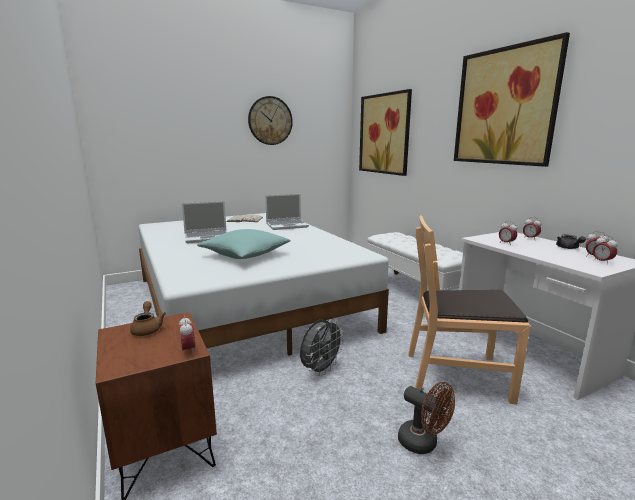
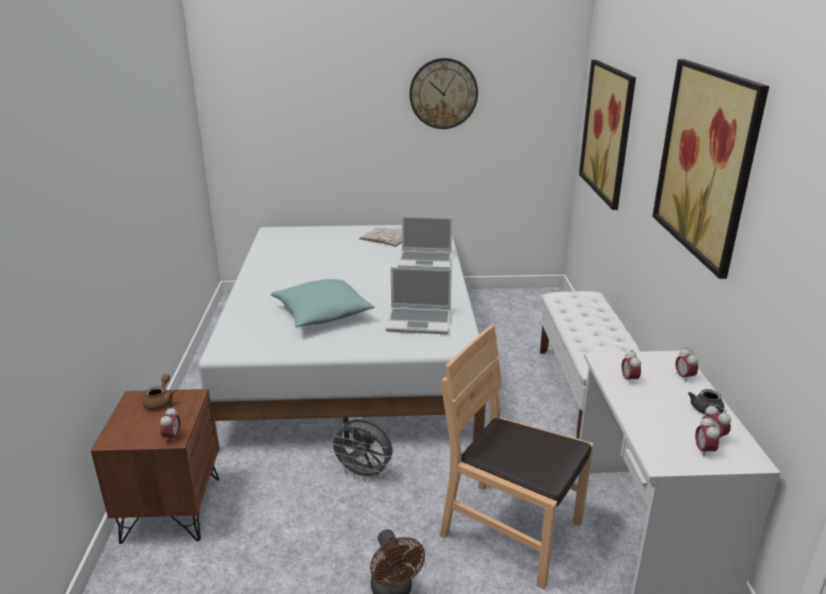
camera: 25 degrees right, 10 degrees up
laptop [182,201,227,244] -> laptop moved to [386,267,452,334]
grey fan [300,319,345,376] -> grey fan turned 45 degrees clockwise [328,419,392,481]

